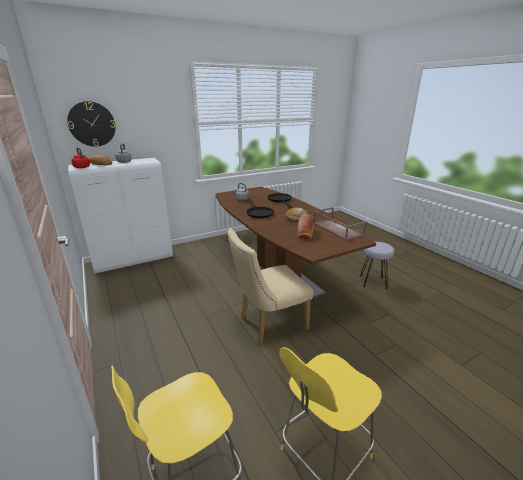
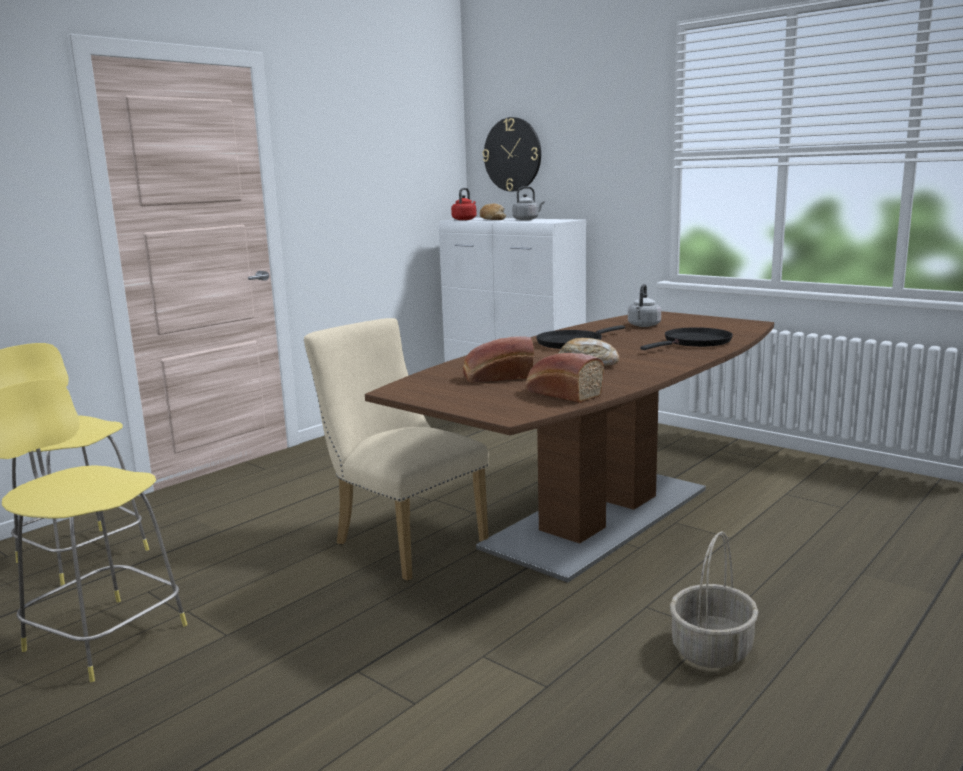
camera: 70 degrees right, 10 degrees down
brown tray [314,207,367,240] -> bread [525,353,604,403]
grey stool [360,242,394,289] -> basket [670,531,758,668]

